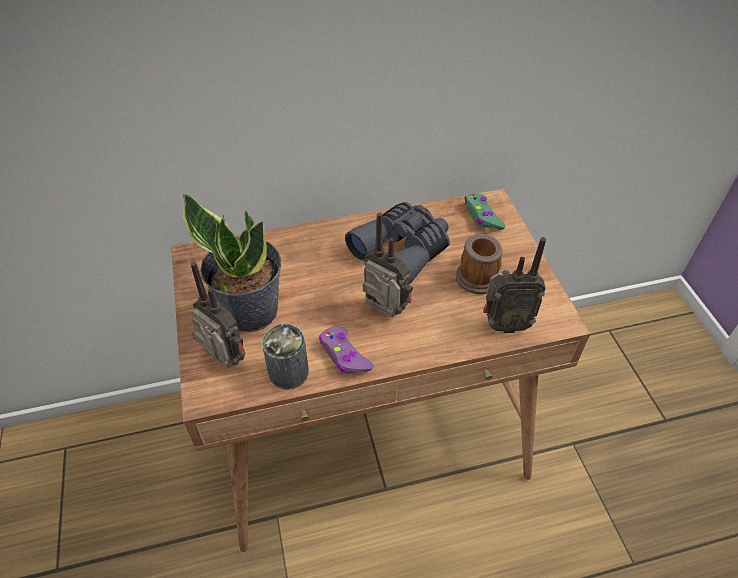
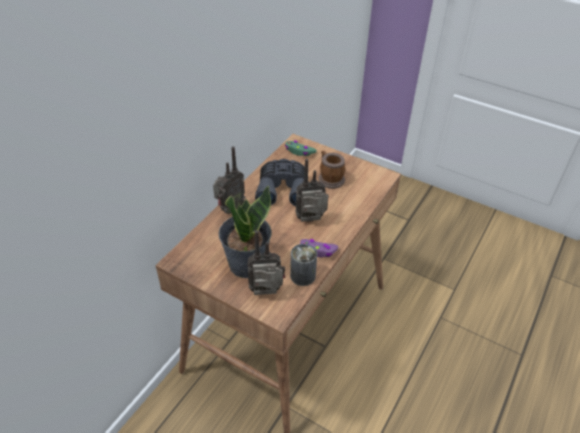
camera: 45 degrees left, 5 degrees down
radio [483,237,546,333] -> radio moved to [213,146,245,214]

